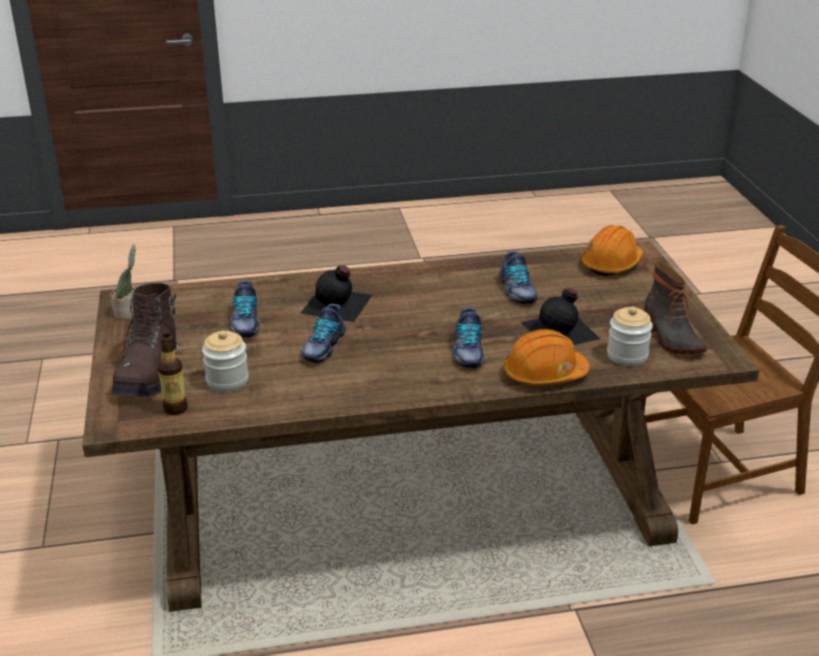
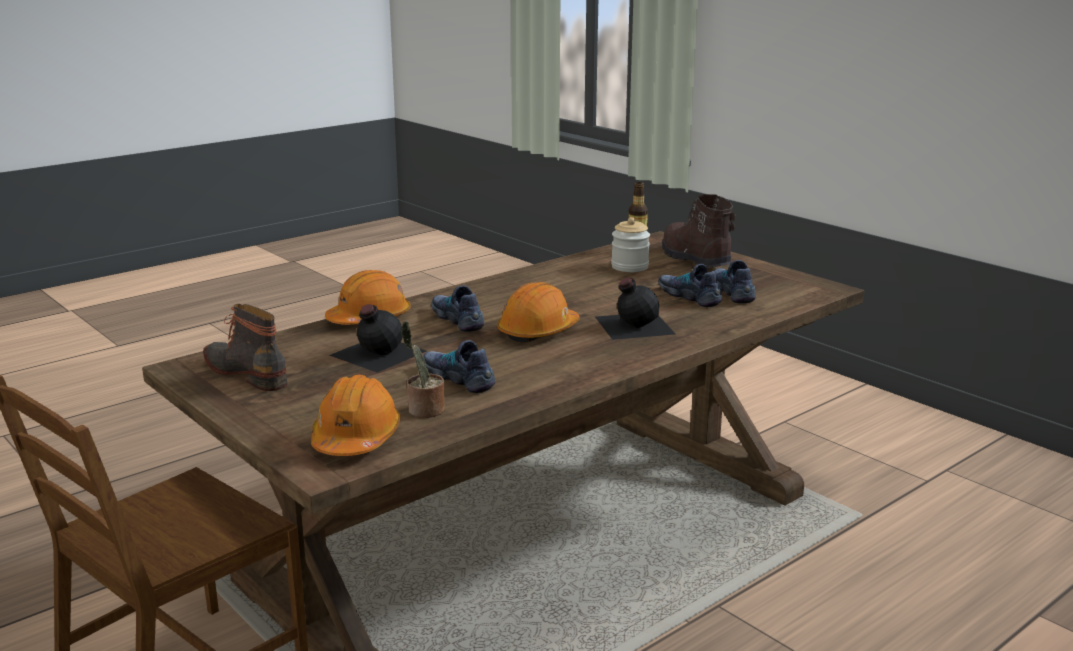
camera: 150 degrees right, 10 degrees down
potted plant [110,245,136,320] -> potted plant moved to [402,321,445,418]
shoe [300,304,346,364] -> shoe moved to [714,260,756,304]
jar [607,307,653,366] -> none
none -> orange hard hat [497,282,580,343]

